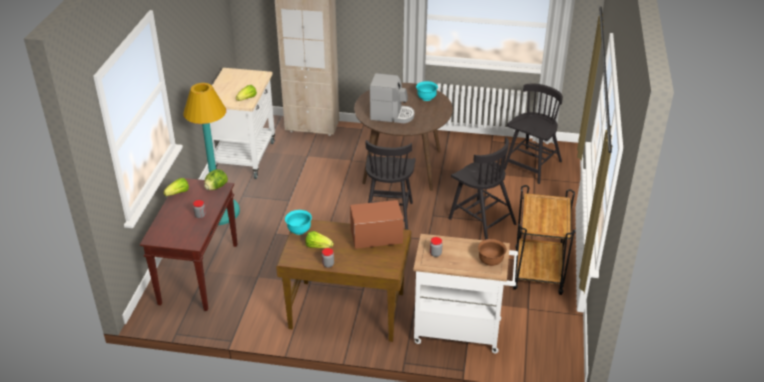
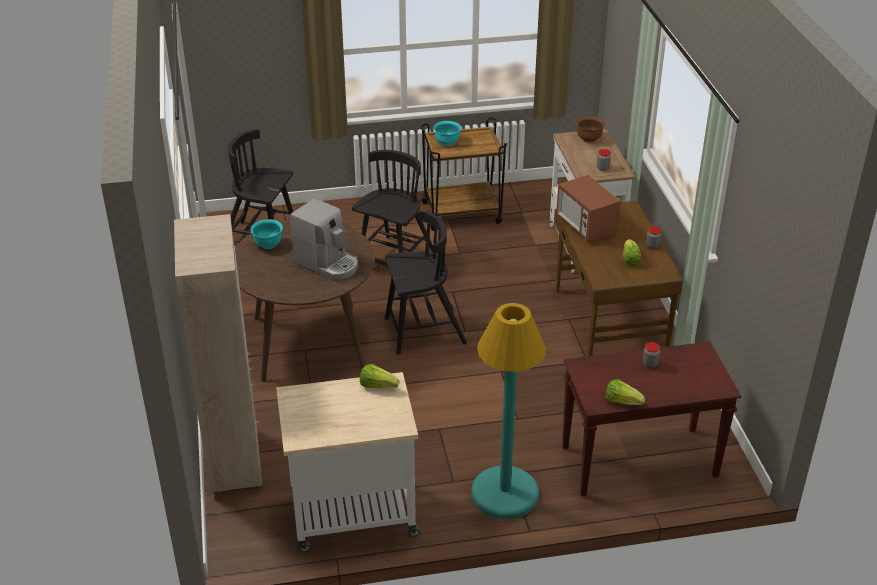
camera: 110 degrees left, 0 degrees up
lettuce [204,169,228,190] -> none
turquoise bowl [285,210,312,235] -> turquoise bowl moved to [434,121,461,146]
coffee machine [370,73,415,123] -> coffee machine turned 135 degrees clockwise [290,198,358,280]

